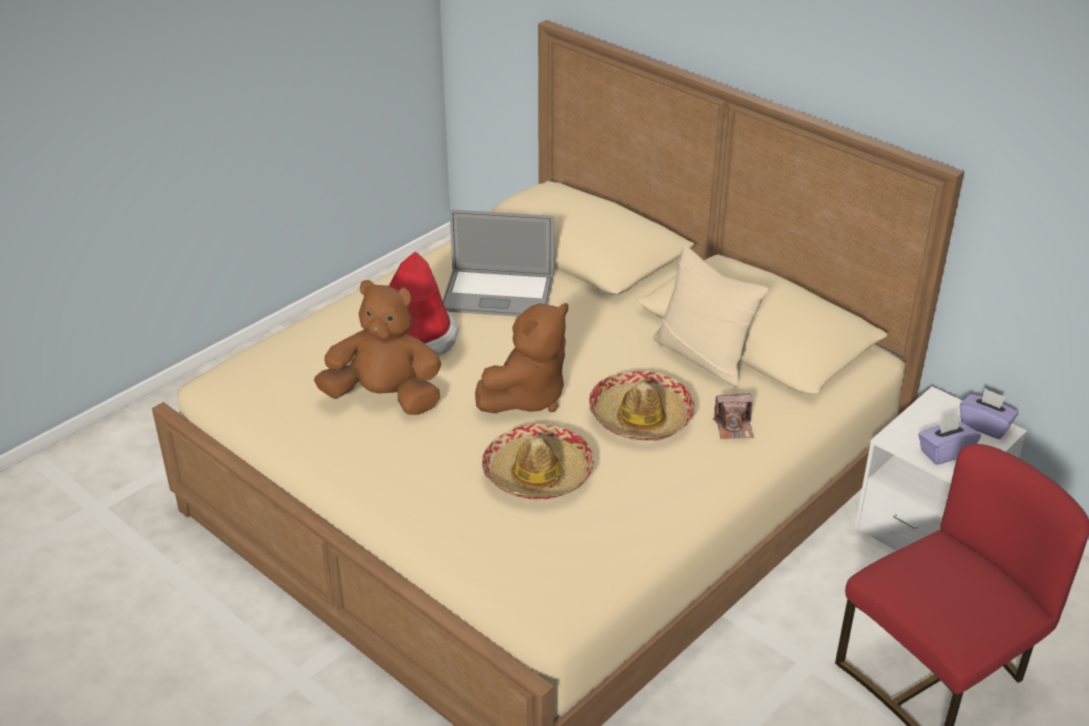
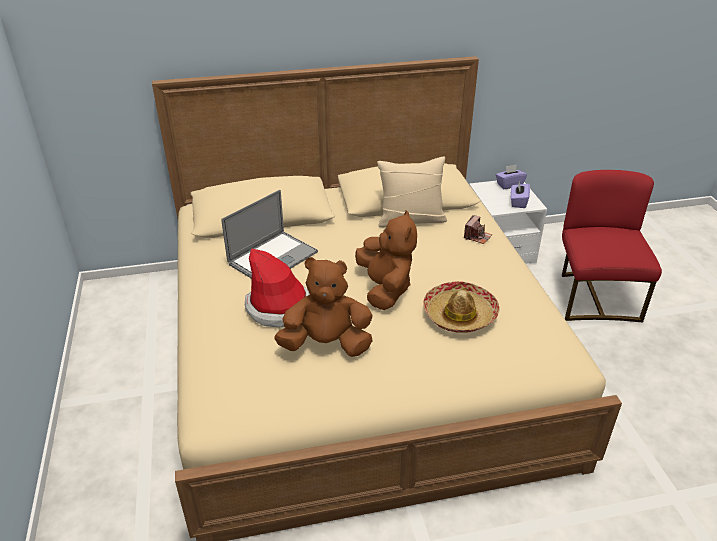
camera: 55 degrees left, 0 degrees up
brown plush toy [314,280,441,415] -> brown plush toy turned 45 degrees clockwise [274,257,373,357]
hat [589,371,695,441] -> none

